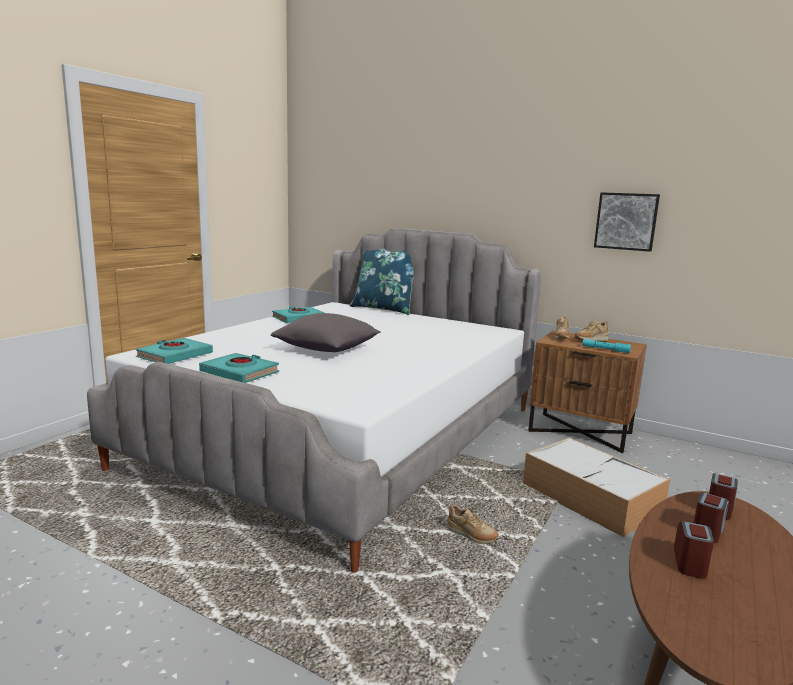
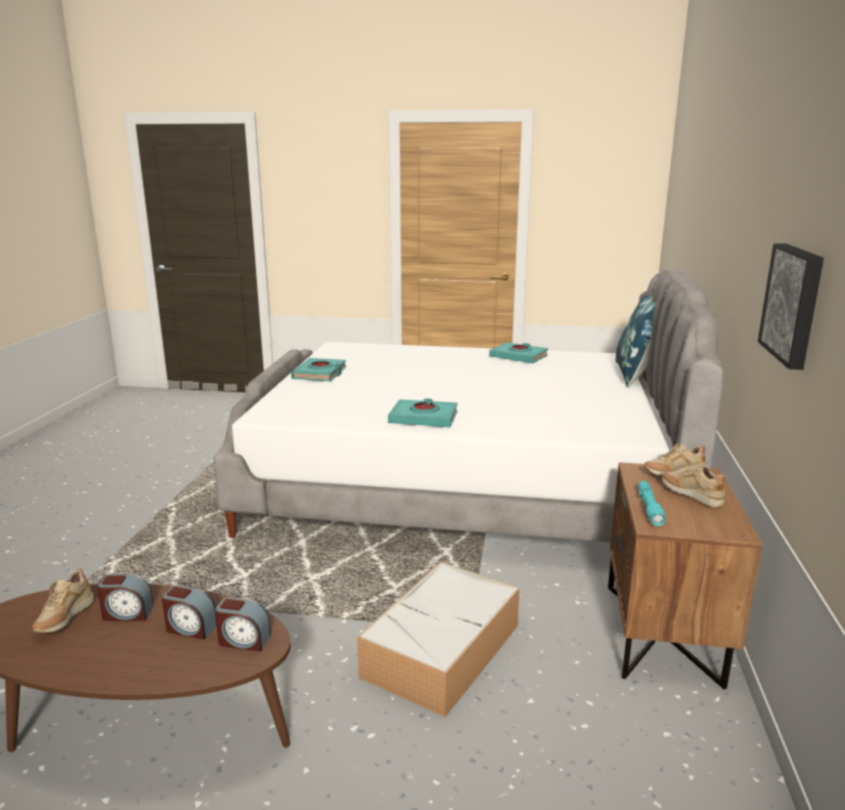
camera: 70 degrees right, 5 degrees up
turquoise book [136,338,213,364] -> turquoise book moved to [388,398,458,427]
grey pillow [271,313,381,352] -> none
beige shoe [447,505,499,544] -> beige shoe moved to [32,569,95,633]

